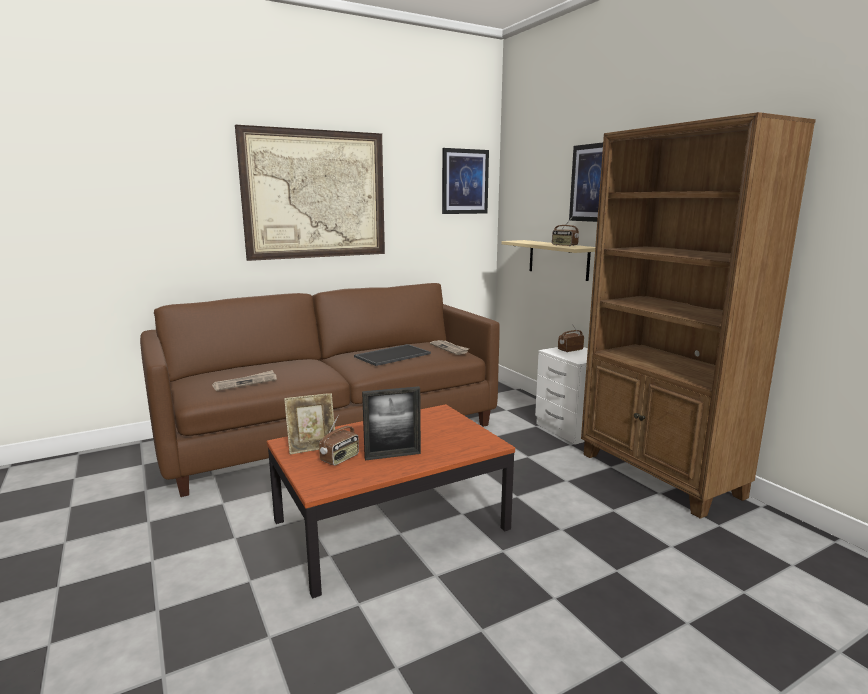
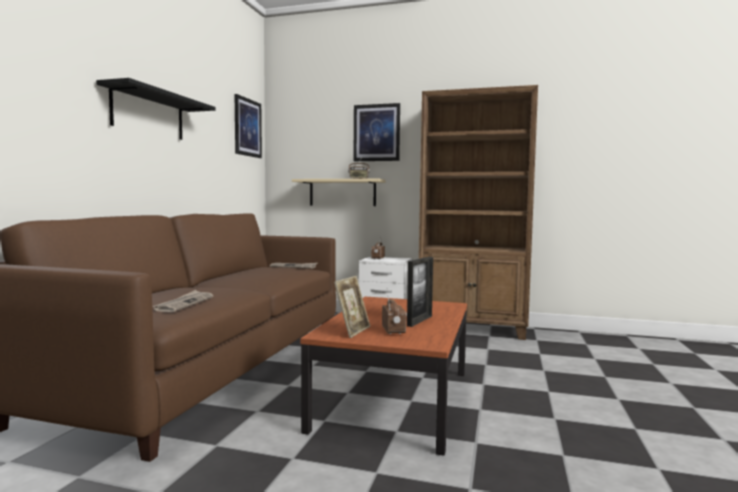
camera: 45 degrees left, 10 degrees down
picture [235,125,385,261] -> black shelf [96,78,216,140]
tray [354,344,431,366] -> none

